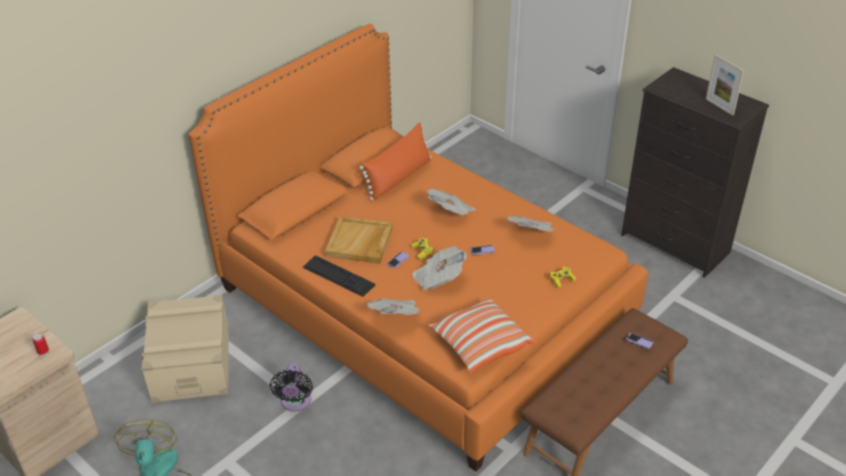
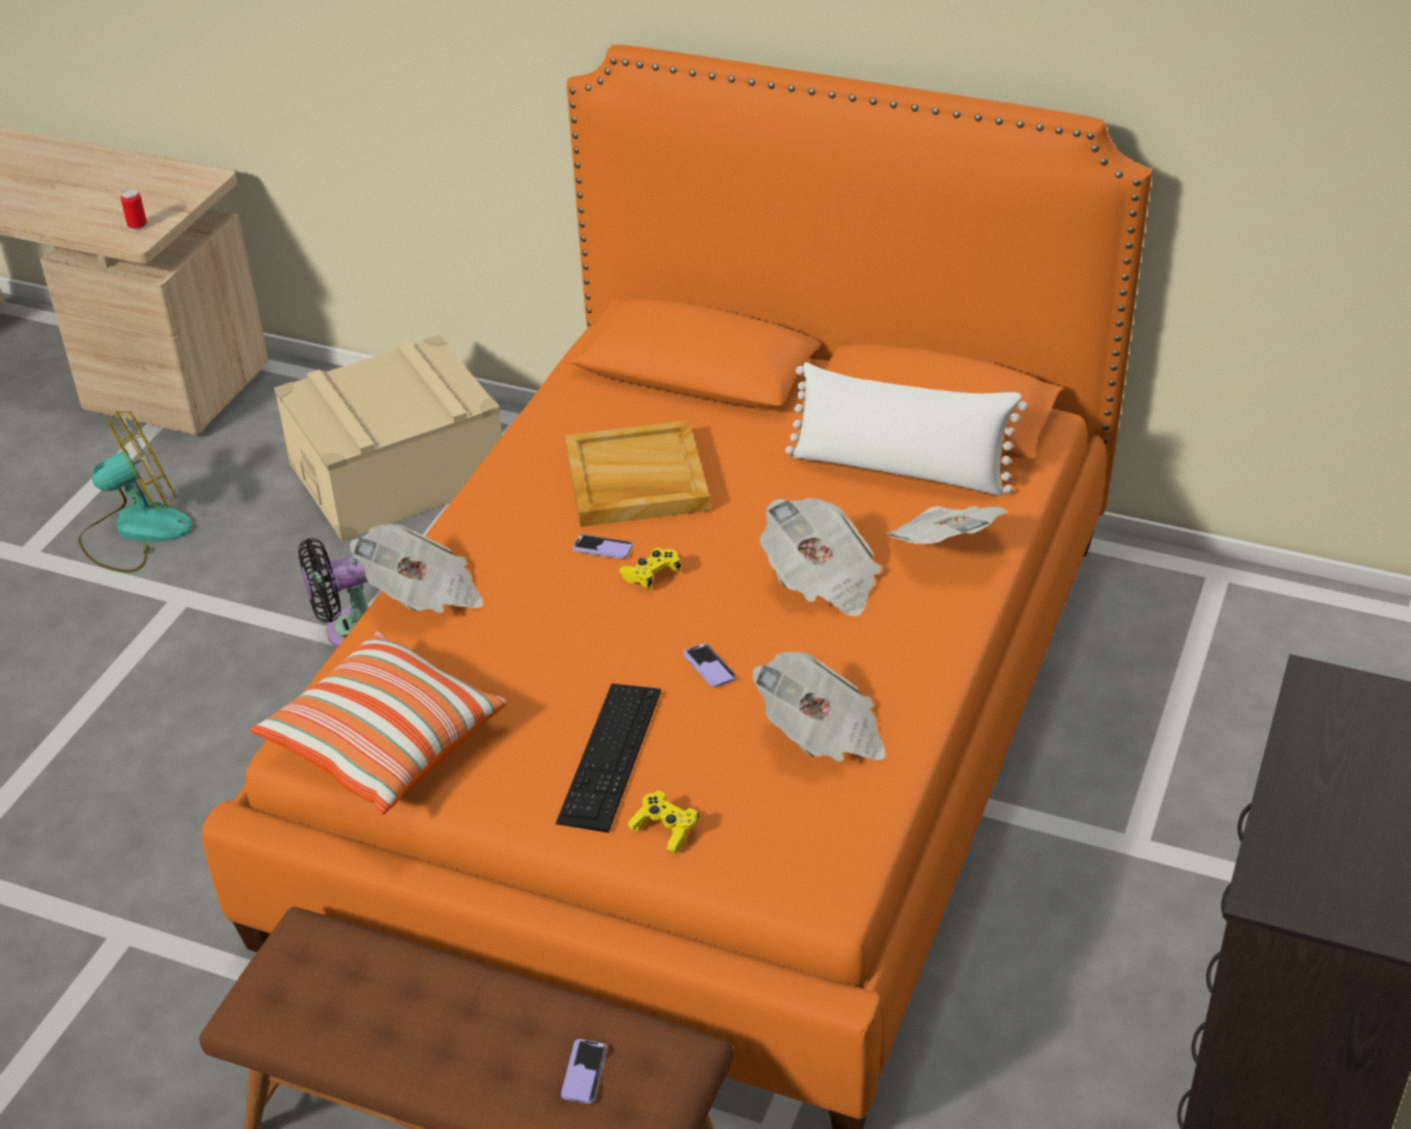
camera: 70 degrees right, 0 degrees up
keyboard [303,255,376,297] -> keyboard moved to [556,683,661,833]
orange pillow [359,122,431,201] -> white pillow [785,362,1028,497]
newspaper [412,246,467,291] -> newspaper moved to [886,506,1009,544]
picture frame [706,54,744,116] -> none

